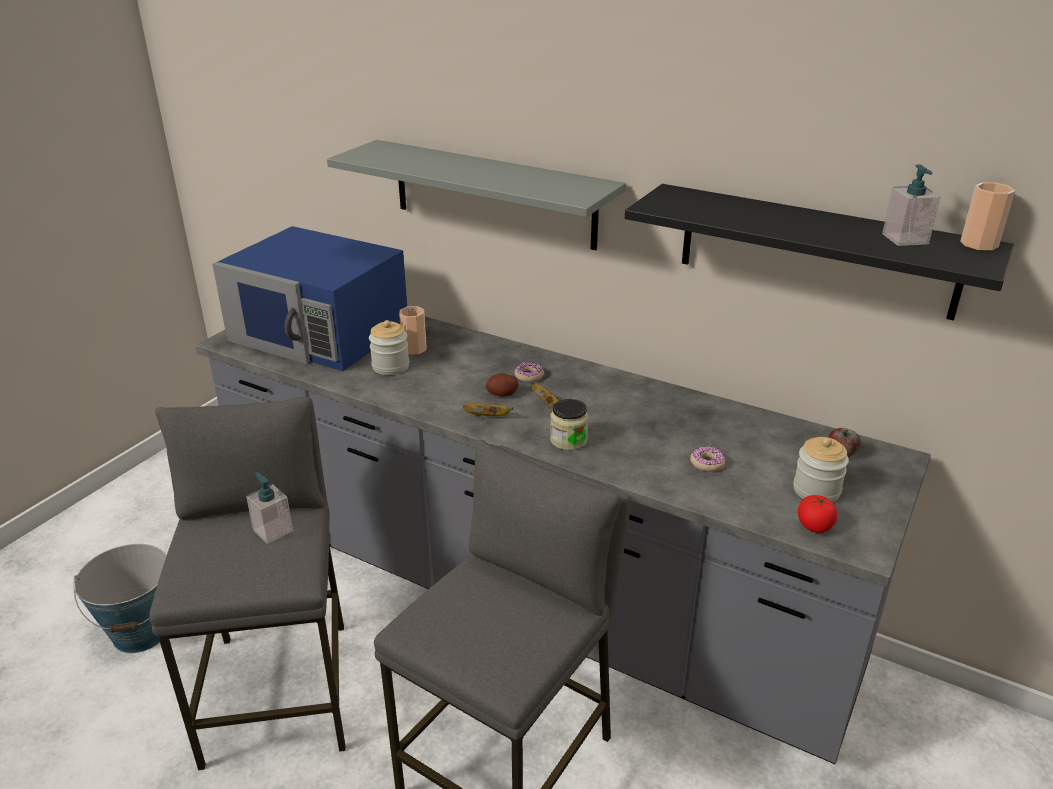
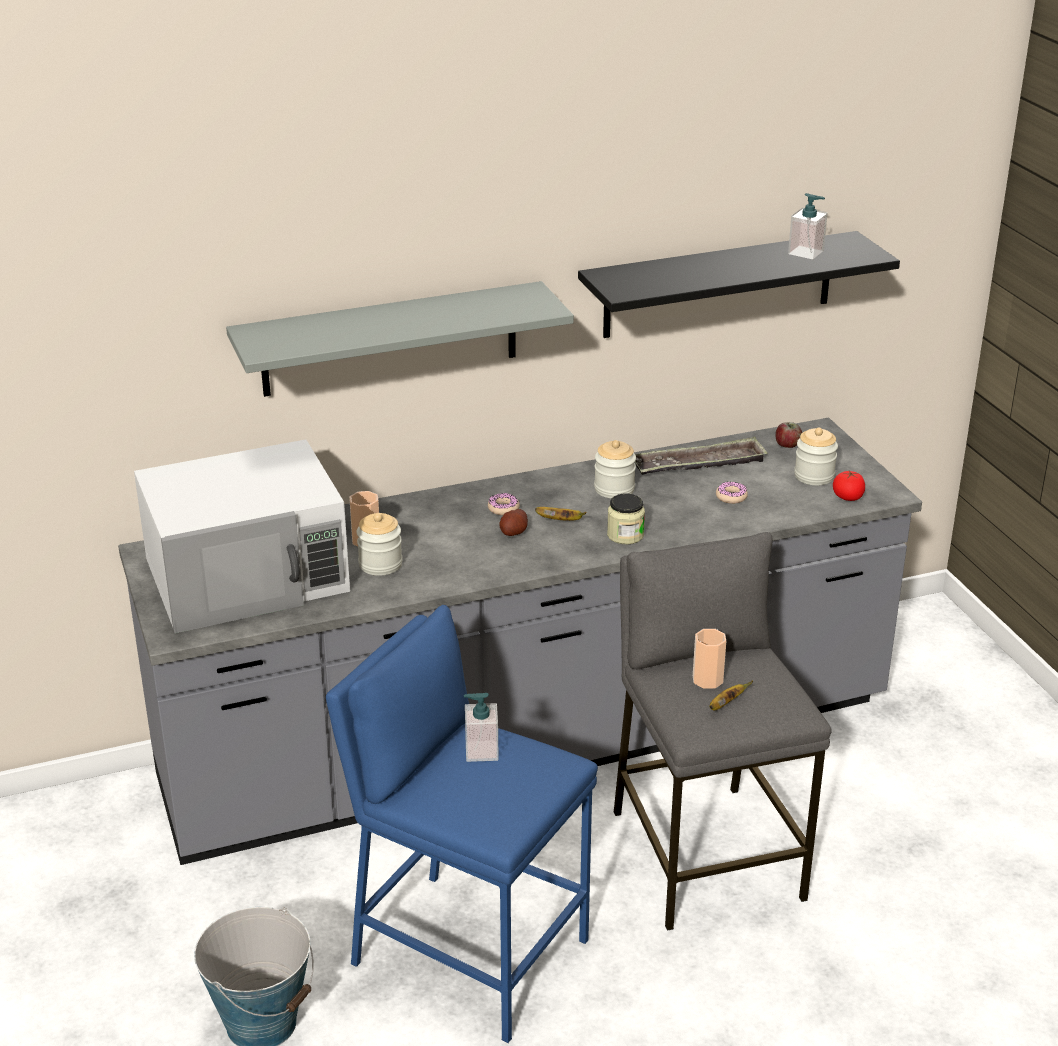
camera: 50 degrees left, 0 degrees up
grey stool [149,397,346,770] -> blue stool [326,605,598,1043]
blue microwave [212,226,407,371] -> white microwave [134,439,350,633]
banana [463,404,513,416] -> banana moved to [709,680,753,710]
cup [960,182,1015,251] -> cup moved to [693,629,726,688]
none -> jar [594,440,636,498]
none -> tray [635,437,768,475]

